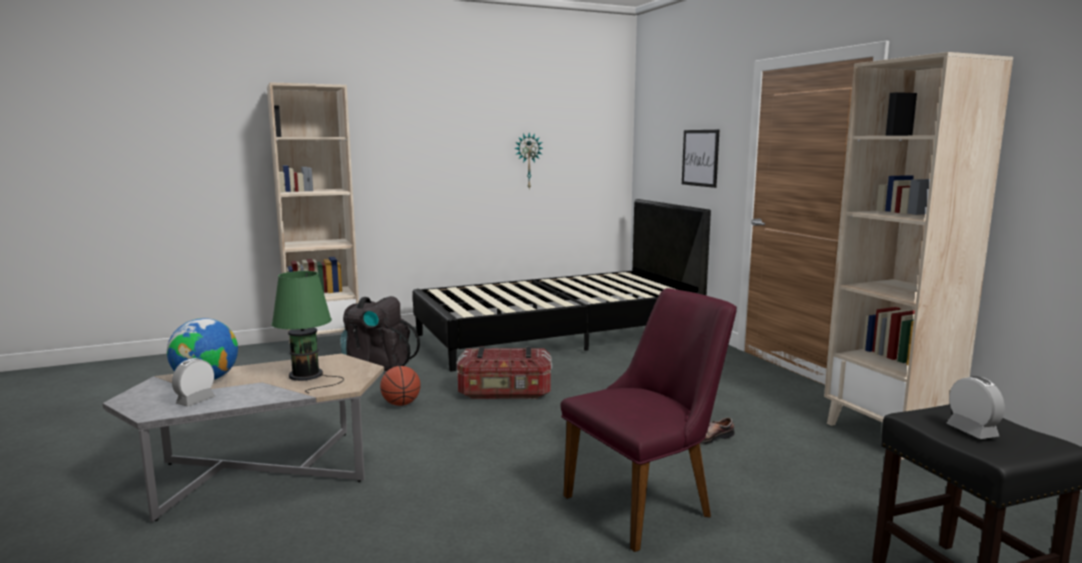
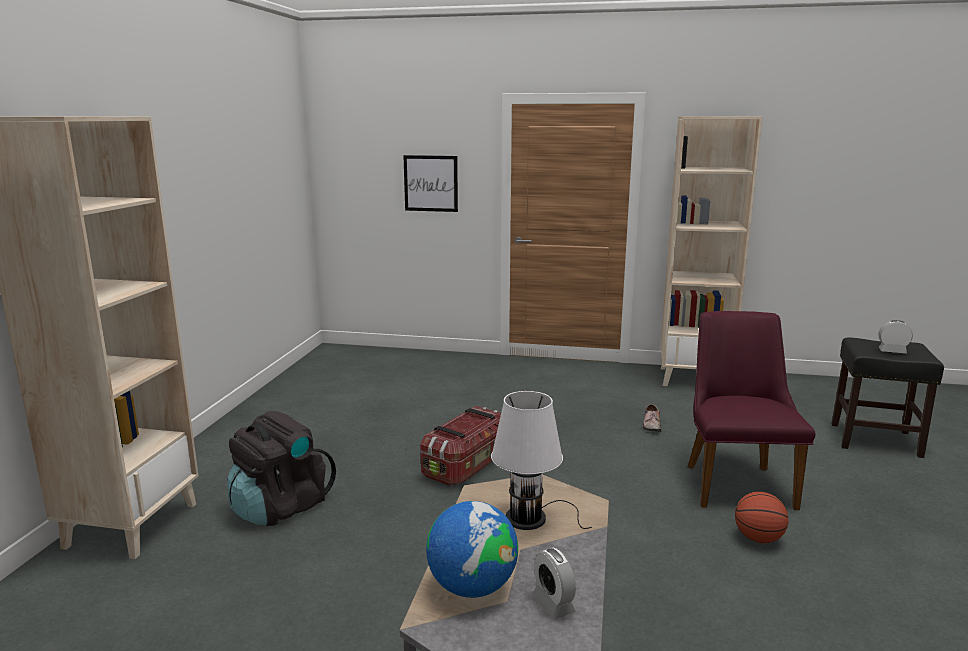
camera: 55 degrees left, 5 degrees up
green table lamp [271,271,344,393] -> white table lamp [491,391,592,530]
basketball [380,366,421,406] -> basketball moved to [735,492,789,543]
black bed [413,199,711,371] -> none
wall clock [514,133,543,188] -> none

